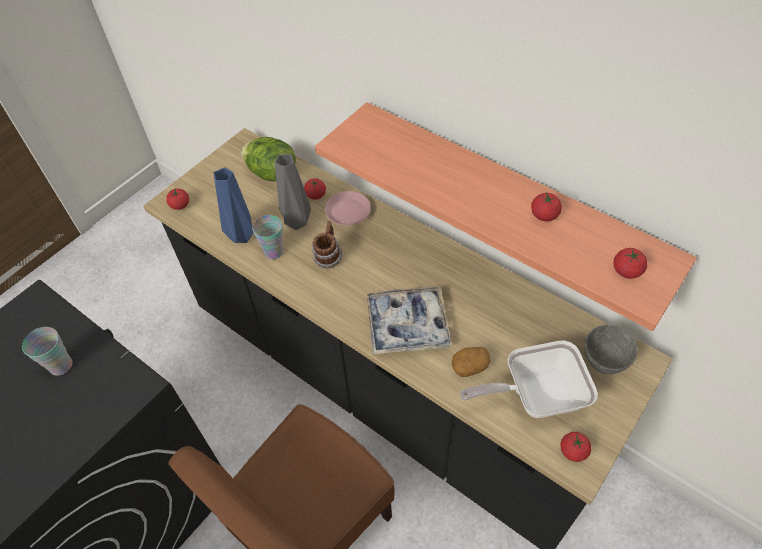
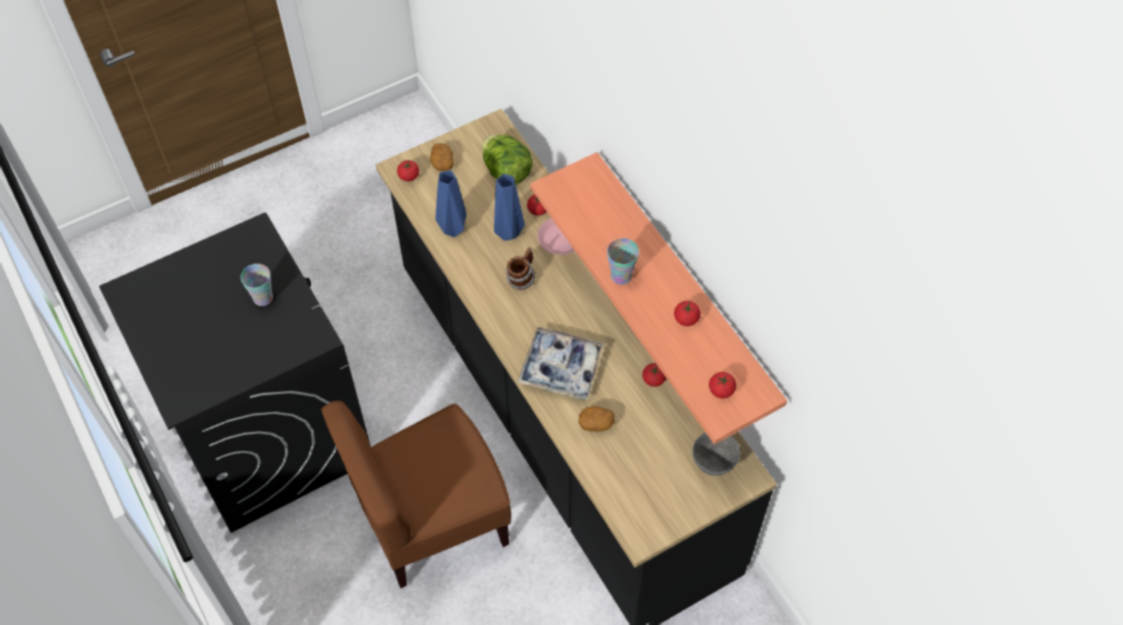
camera: 20 degrees right, 5 degrees up
cup [252,215,284,259] -> cup moved to [607,238,639,285]
grey vase [275,154,311,230] -> blue vase [494,174,525,241]
frying pan [460,340,598,418] -> none
tomato [561,432,591,462] -> tomato moved to [642,363,666,387]
none -> potato [430,143,454,171]

